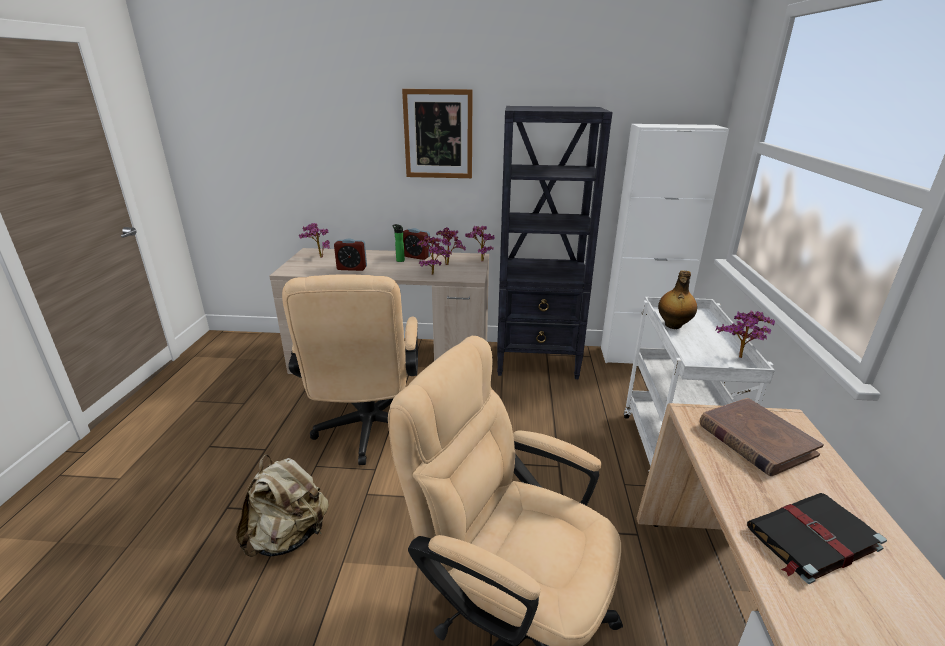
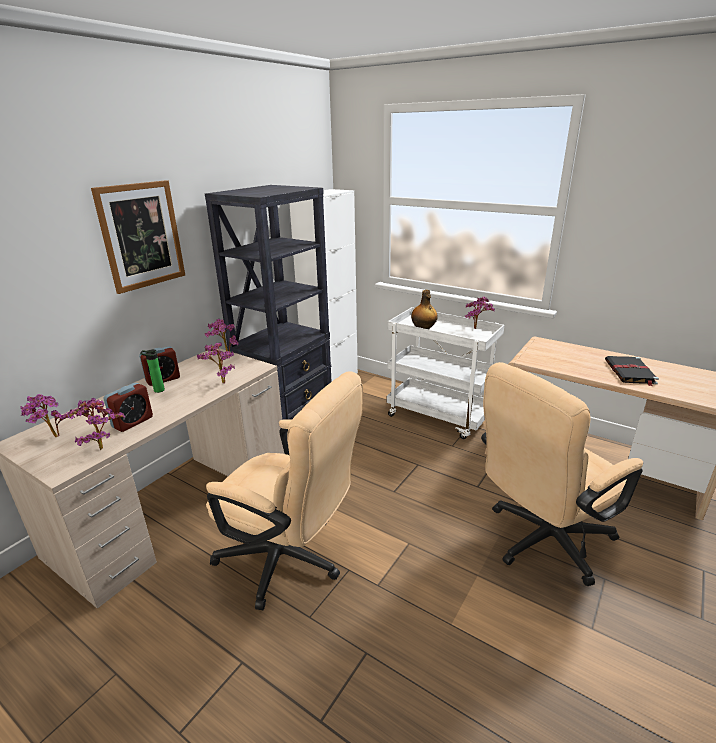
camera: 60 degrees left, 0 degrees up
beige backpack [236,455,329,557] -> none
potted plant [436,227,466,265] -> potted plant moved to [67,398,125,450]
brown book [700,398,824,476] -> none

